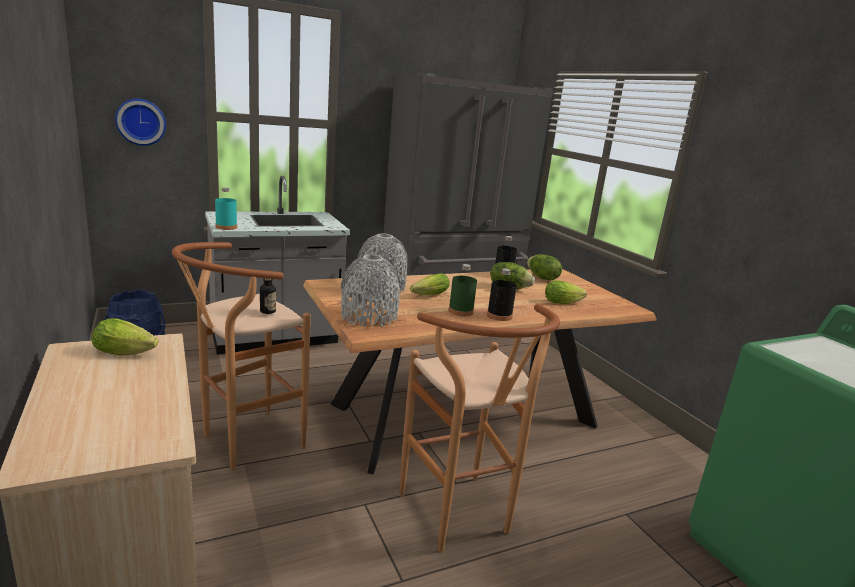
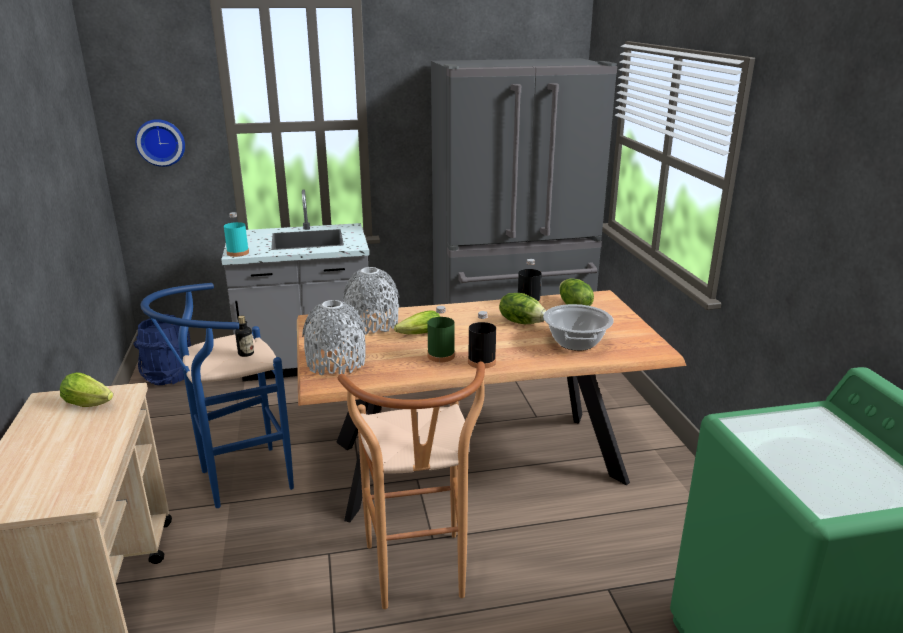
camera: 15 degrees right, 5 degrees up
brown stool [172,242,311,470] -> blue stool [141,283,294,508]
lettuce [545,280,587,304] -> cooking pot [543,304,614,351]

